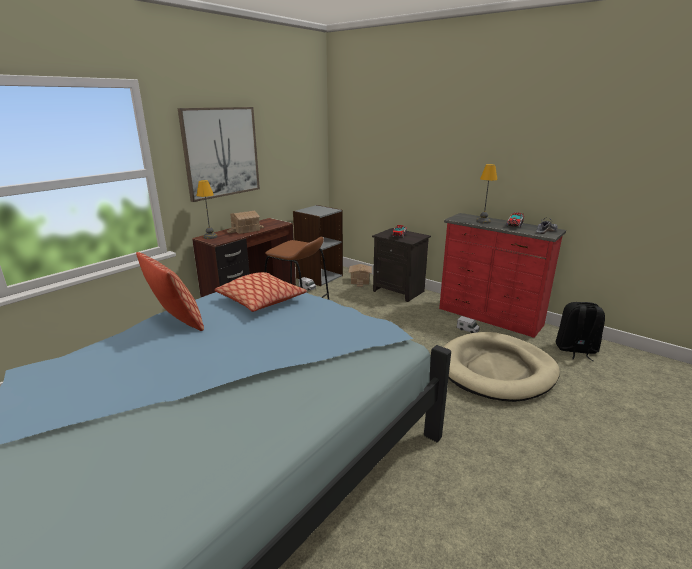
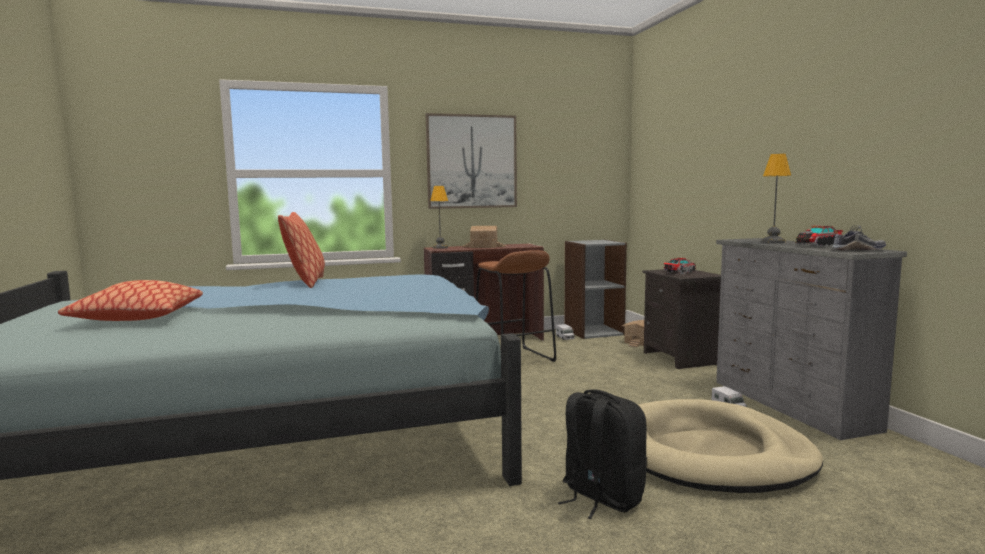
camera: 35 degrees right, 15 degrees down
pillow [215,272,307,312] -> pillow moved to [58,280,203,321]
red dresser [439,213,566,338] -> grey dresser [716,238,907,440]
black backpack [556,302,605,361] -> black backpack moved to [558,389,647,519]

